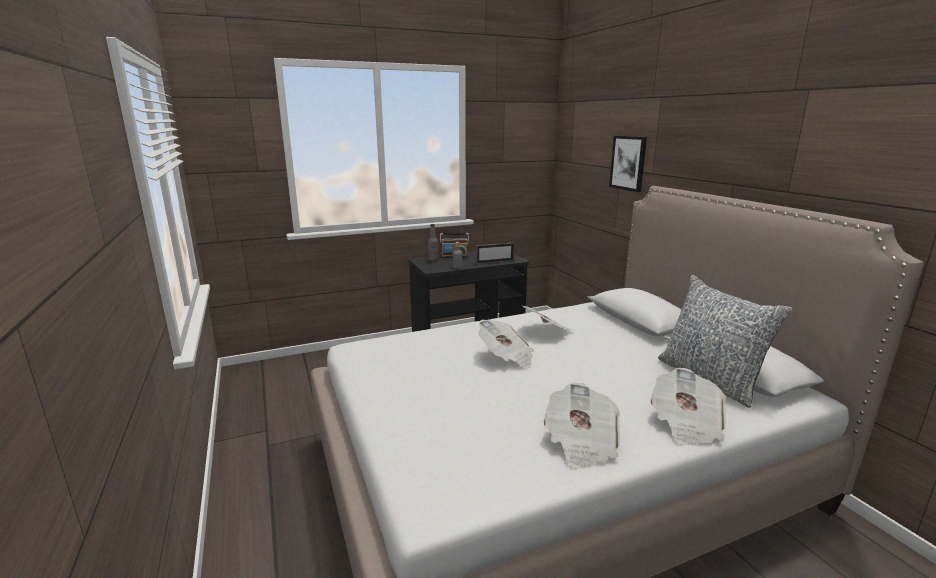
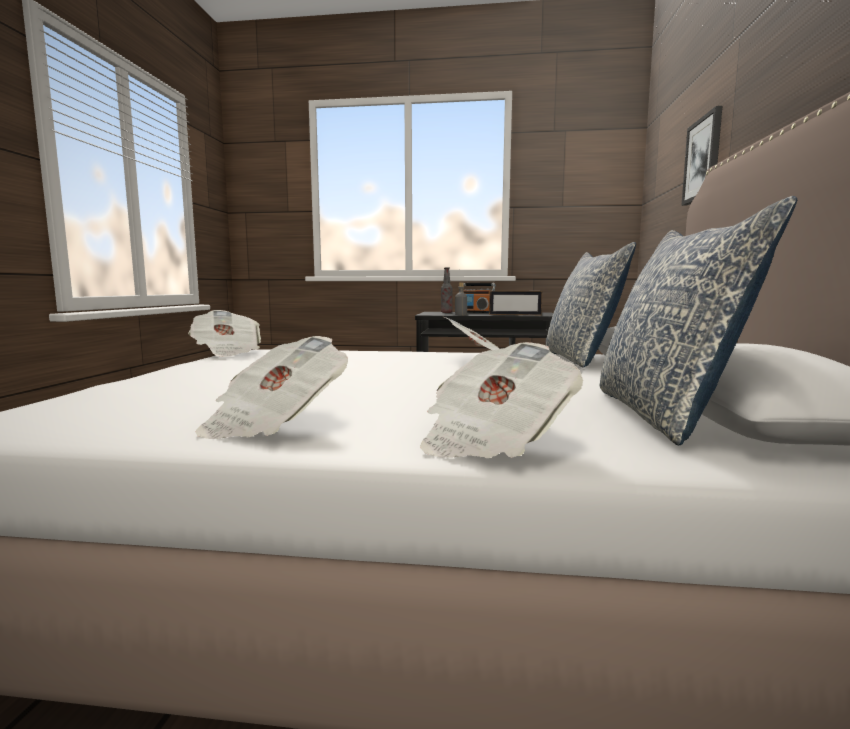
camera: 30 degrees right, 10 degrees down
newspaper [478,320,534,368] -> newspaper moved to [188,310,261,357]
none -> pillow [546,242,636,368]

